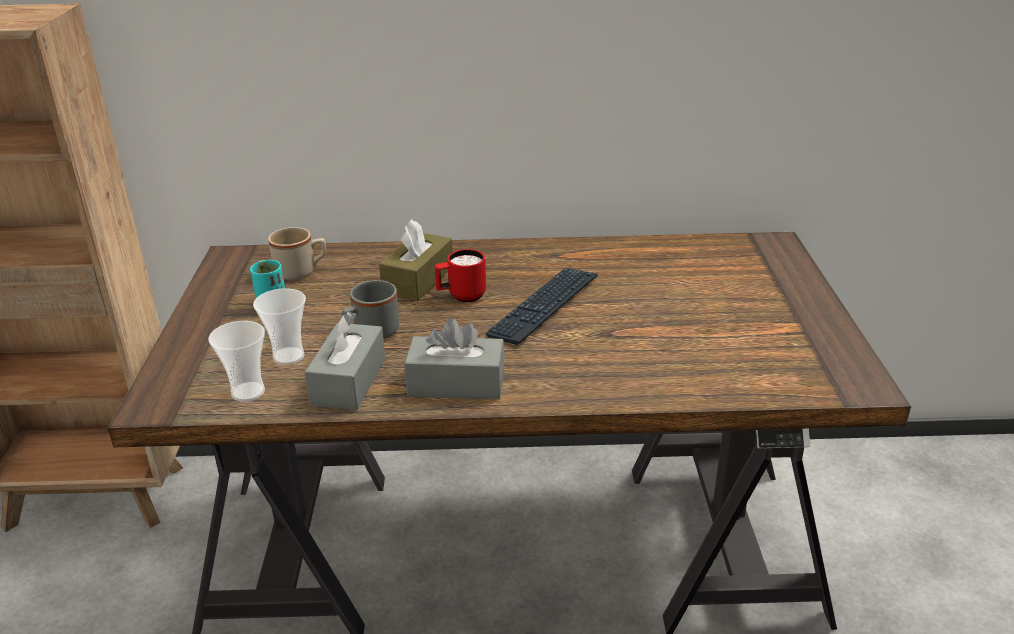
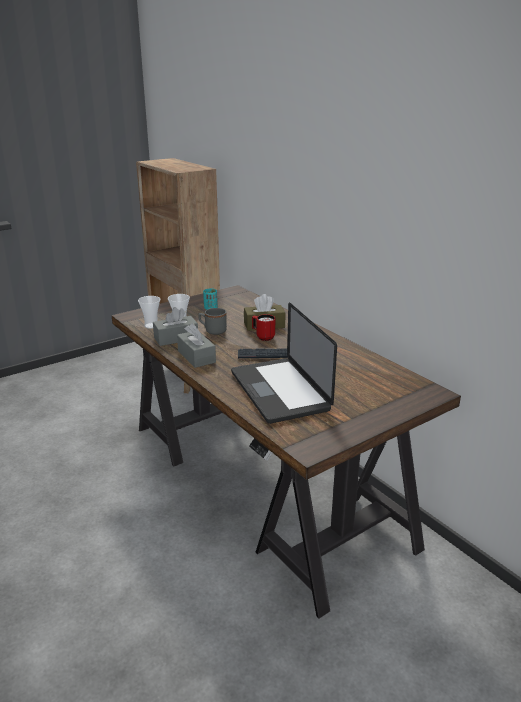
camera: 55 degrees right, 5 degrees down
beige mug [268,227,326,280] -> none
none -> laptop [231,303,337,424]

